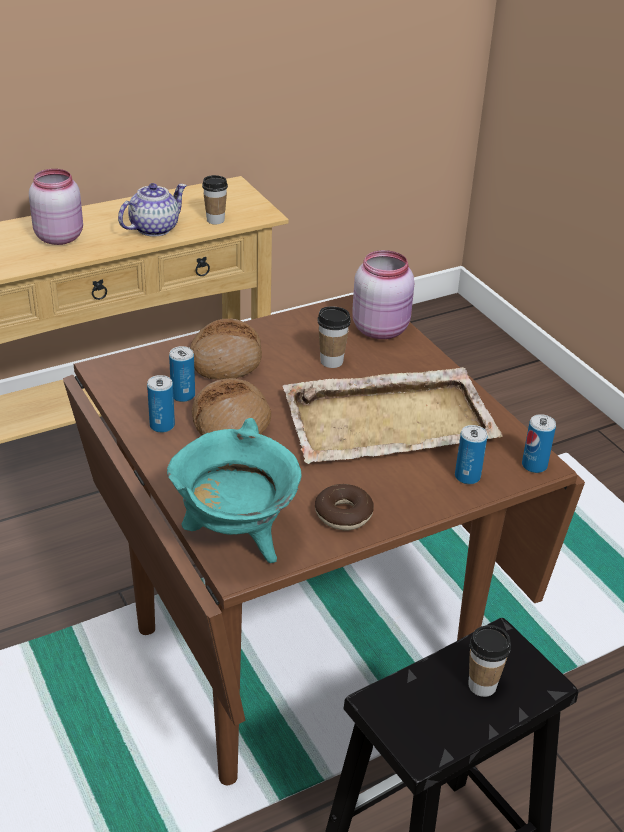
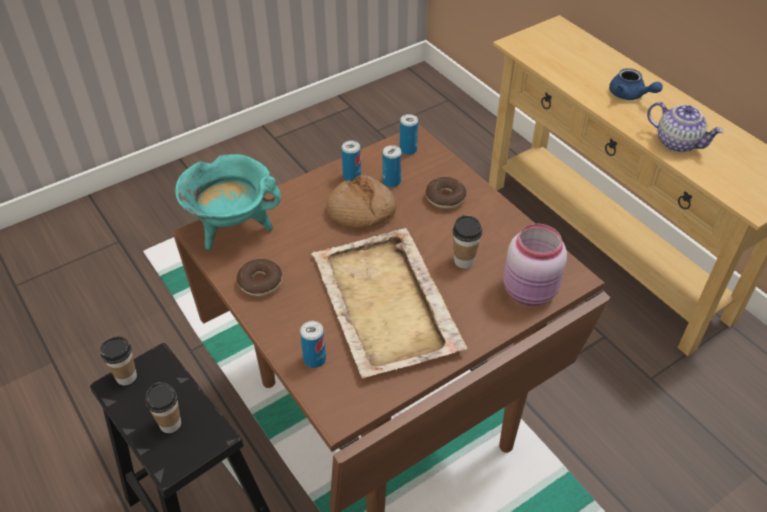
camera: 85 degrees right, 10 degrees up
pink jar [29,169,83,245] -> blue teapot [609,68,663,100]
bread [190,318,262,380] -> donut [426,177,466,209]
cup [202,175,228,224] -> cup moved to [100,336,137,385]
can [522,414,556,473] -> can moved to [400,114,418,155]

